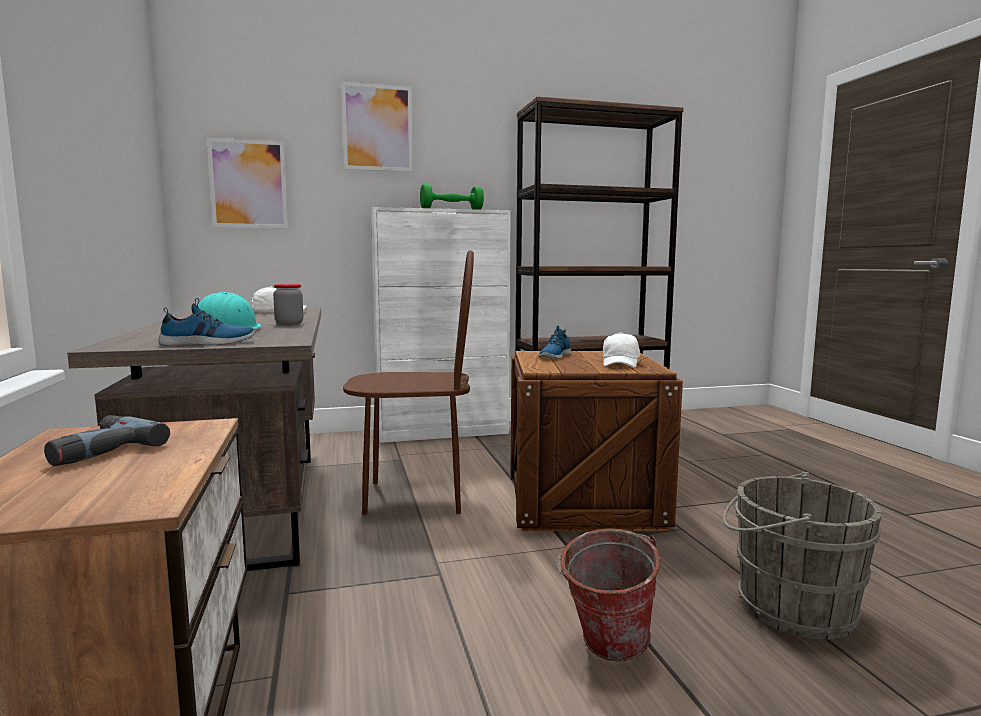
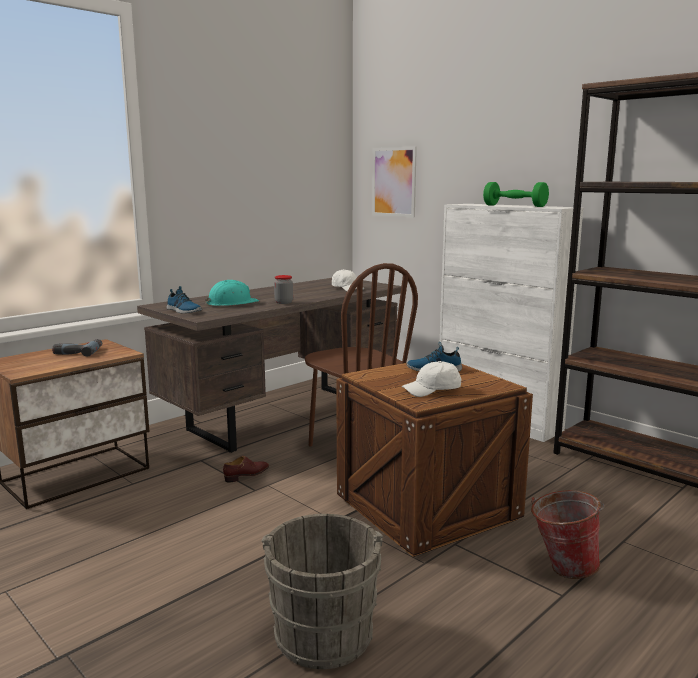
camera: 60 degrees right, 5 degrees up
picture [341,82,413,172] -> none
bucket [556,528,661,661] -> bucket moved to [531,490,605,579]
none -> brown shoe [223,456,269,483]

